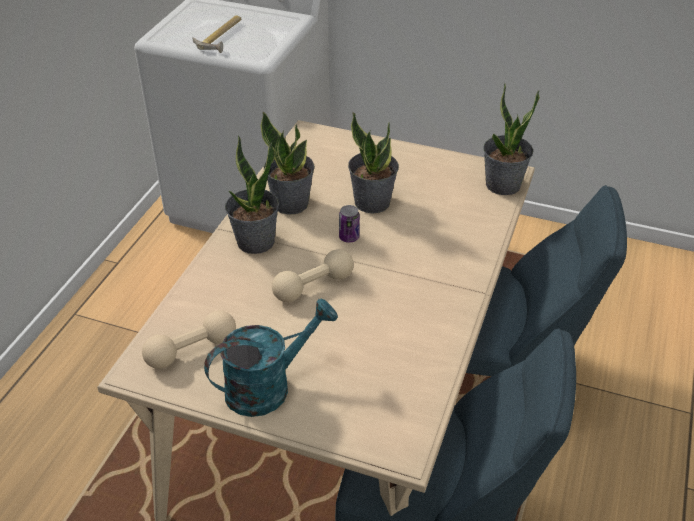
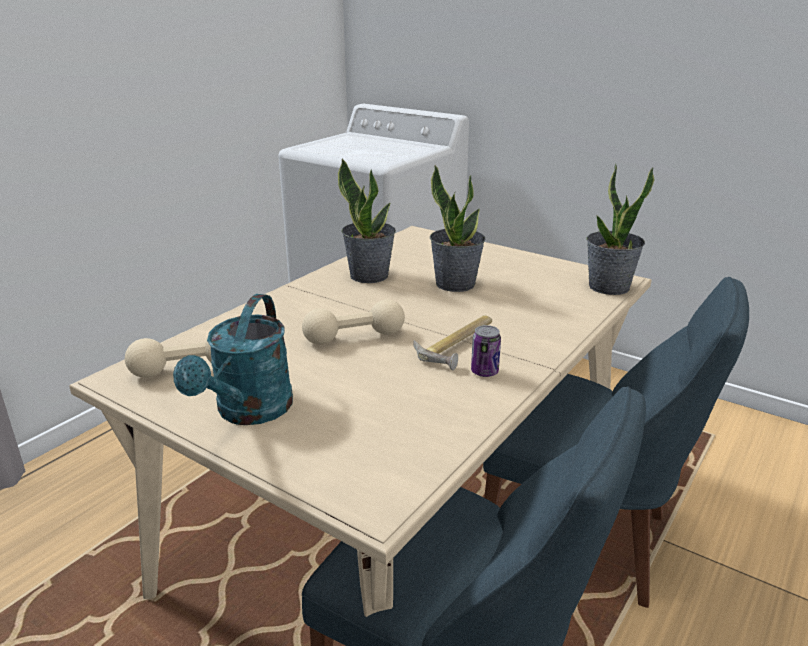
camera: 15 degrees right, 15 degrees down
hammer [192,15,241,53] -> hammer moved to [413,315,492,370]
turquoise watering can [204,299,338,417] -> turquoise watering can turned 120 degrees clockwise [173,294,293,425]
potted plant [225,135,279,254] -> none
can [339,205,360,243] -> can moved to [471,325,501,377]

